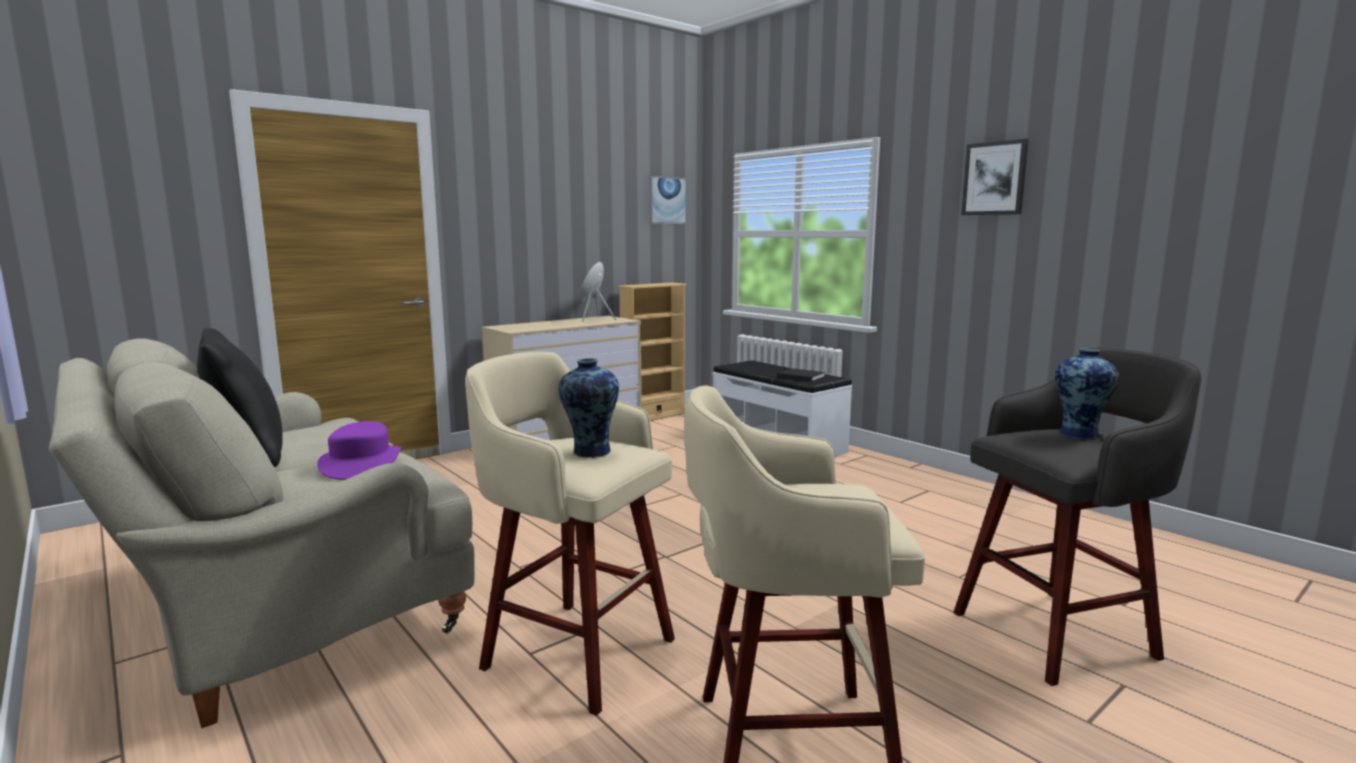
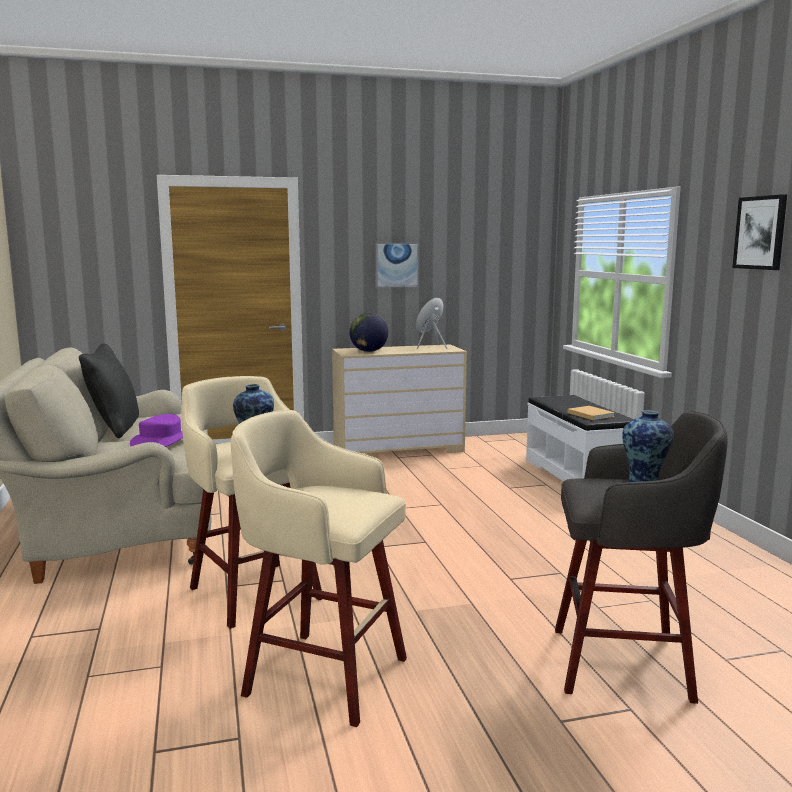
camera: 25 degrees right, 0 degrees up
beige bookcase [618,283,687,421] -> none
picture [649,176,687,224] -> picture moved to [375,243,419,288]
black book [777,368,825,382] -> beige book [568,406,615,420]
none -> globe [349,313,388,352]

